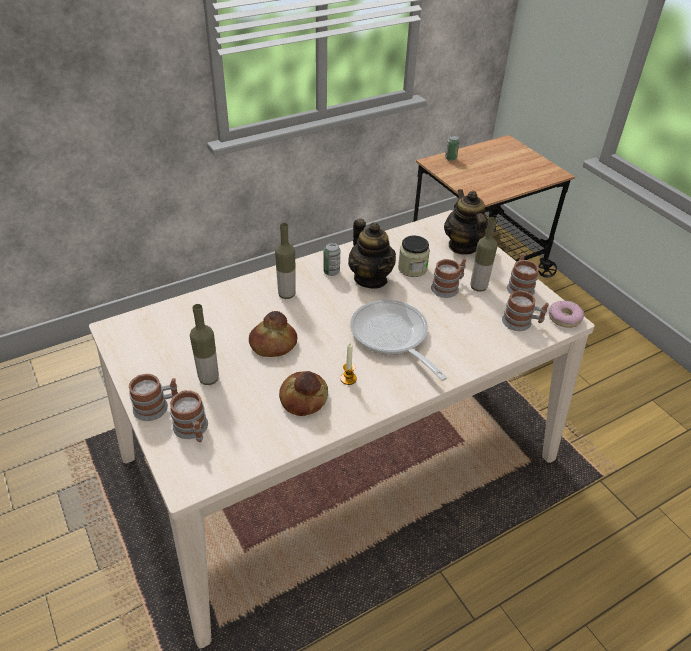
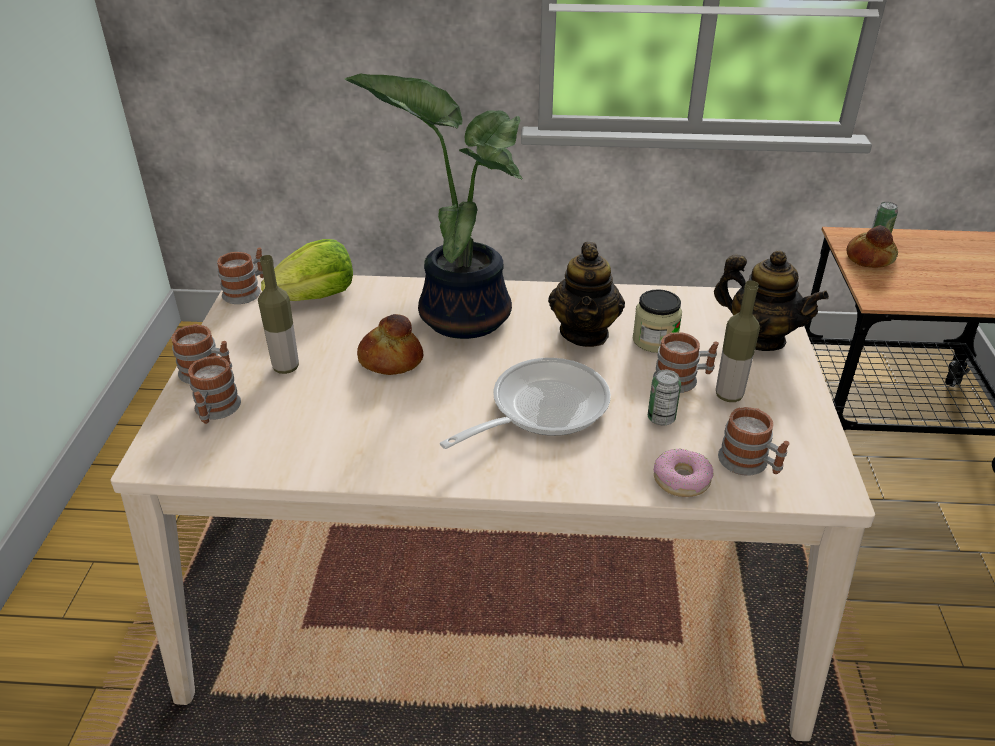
camera: 35 degrees right, 5 degrees down
bottle [275,223,296,299] -> potted plant [344,74,523,339]
bread [279,371,328,416] -> bread moved to [846,225,898,268]
can [323,243,340,276] -> can moved to [648,370,681,425]
candle [340,343,357,385] -> none
frying pan [350,300,447,381] -> frying pan turned 45 degrees clockwise [440,358,611,449]
teapot [444,189,489,255] -> teapot turned 105 degrees clockwise [714,250,829,351]
mug [507,253,539,295] -> mug moved to [217,248,264,304]
donut [549,301,584,328] -> donut moved to [654,448,714,497]
none -> lettuce [261,239,353,301]

